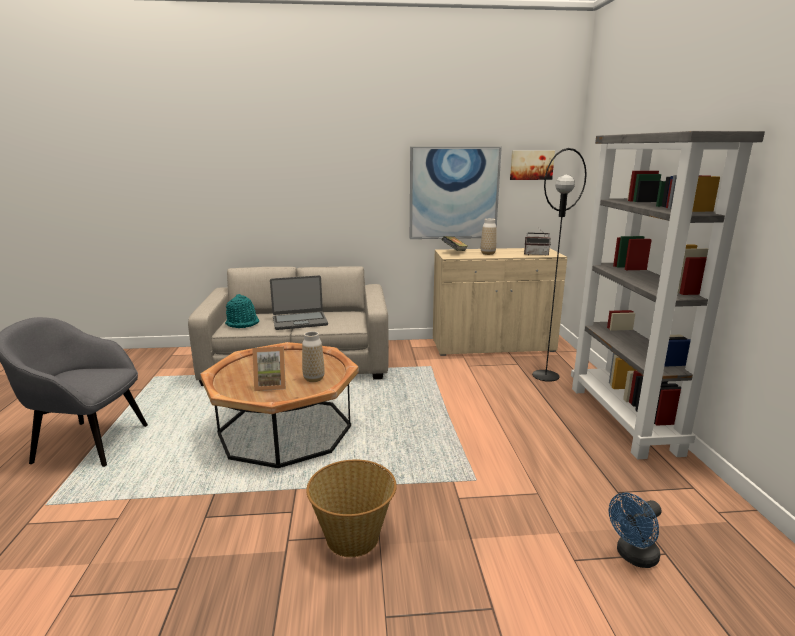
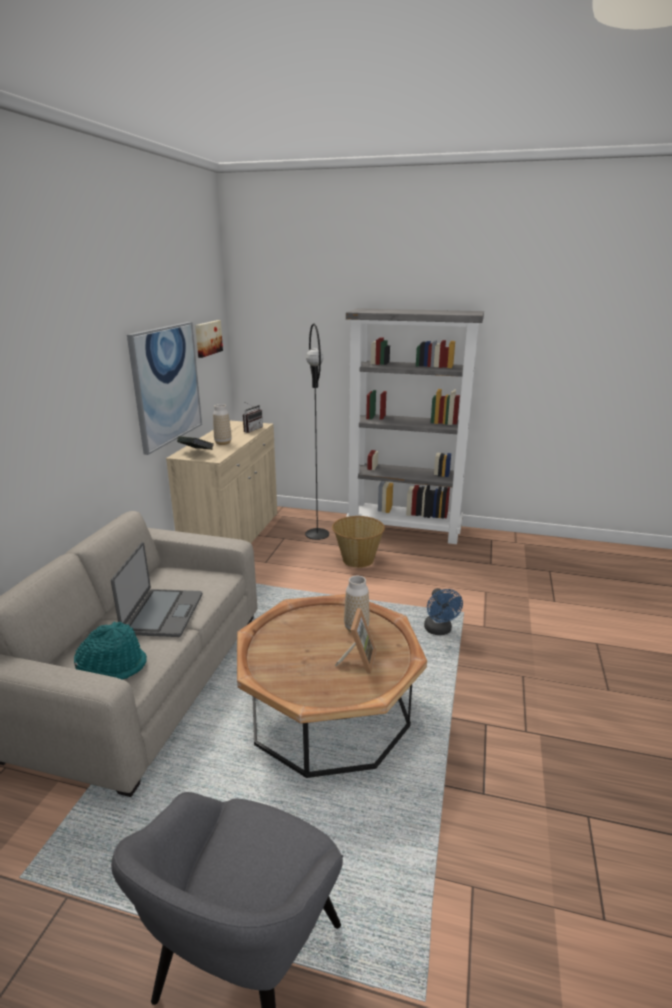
camera: 70 degrees left, 5 degrees up
basket [306,460,397,557] -> basket moved to [332,516,385,568]
blue fan [609,493,662,568] -> blue fan moved to [424,588,463,635]

